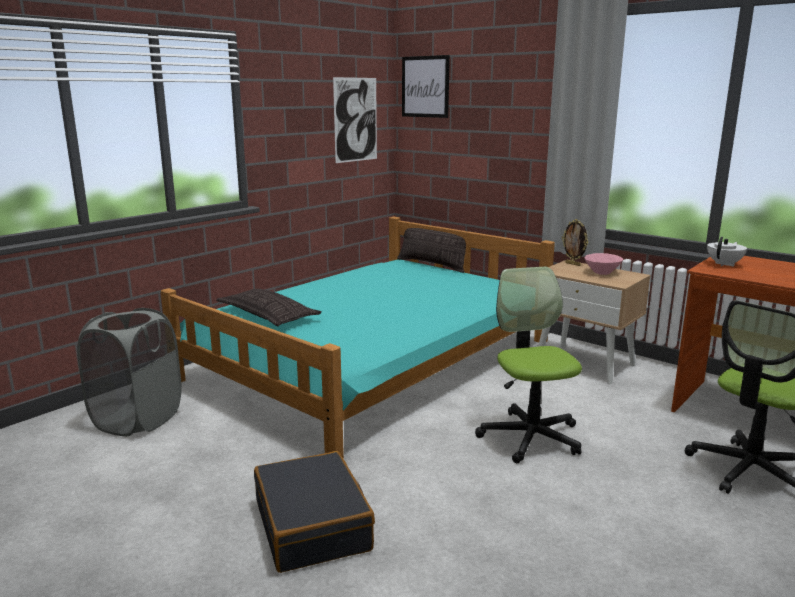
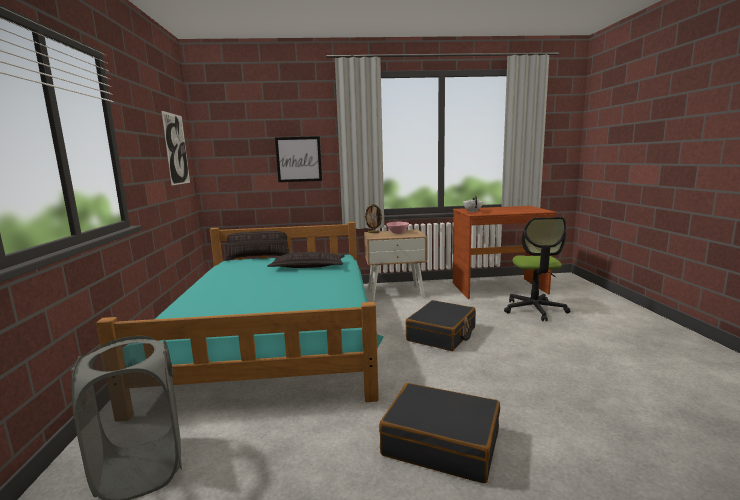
camera: 45 degrees left, 5 degrees down
pillow [216,289,321,326] -> pillow moved to [267,252,345,268]
picture [402,55,450,118] -> picture moved to [275,136,322,182]
office chair [475,267,582,463] -> black suitcase [406,300,476,351]

